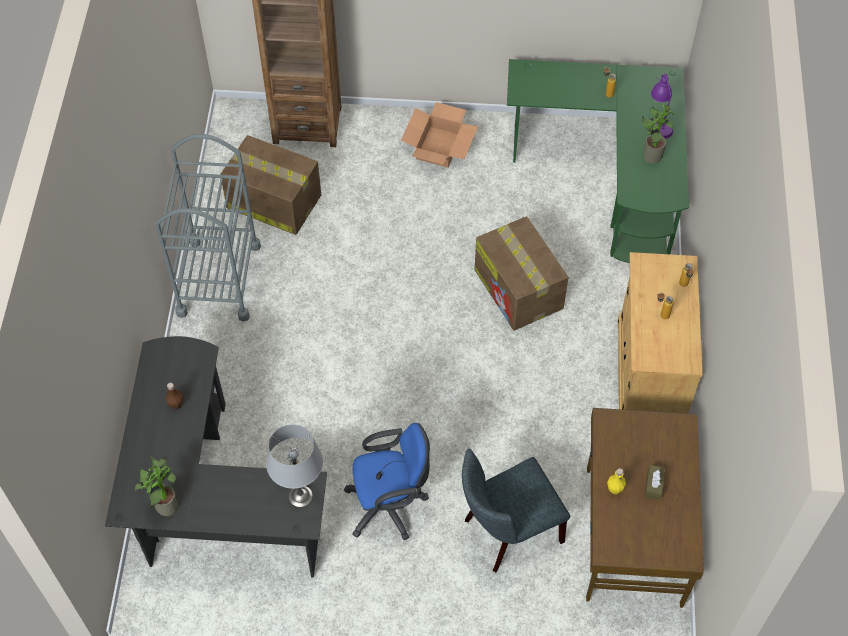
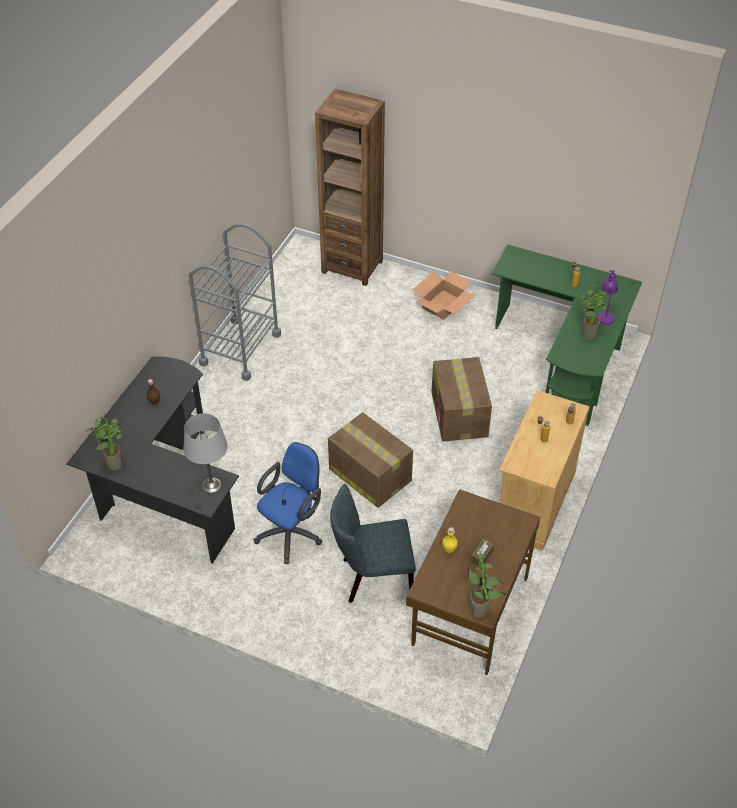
camera: 20 degrees right, 10 degrees down
cardboard box [220,135,321,235] -> cardboard box moved to [328,412,413,508]
blue office chair [344,423,430,540] -> blue office chair turned 60 degrees counterclockwise [254,442,322,564]
none -> potted plant [468,551,507,618]

